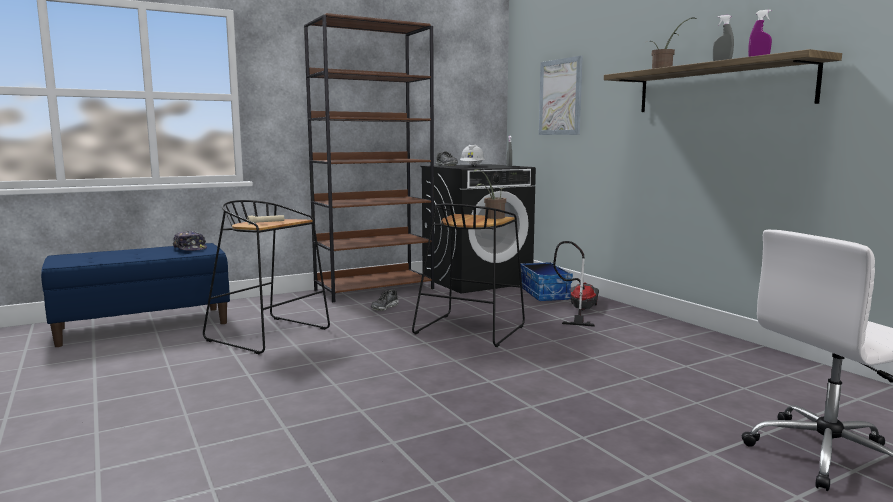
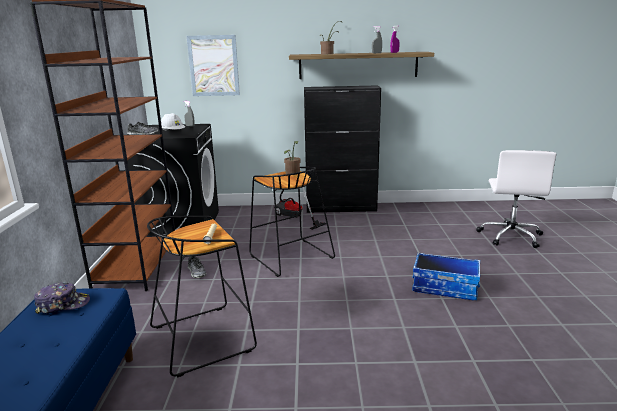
camera: 60 degrees left, 10 degrees up
storage box [520,262,573,301] -> storage box moved to [412,253,480,300]
none -> black cabinet [304,85,381,213]

